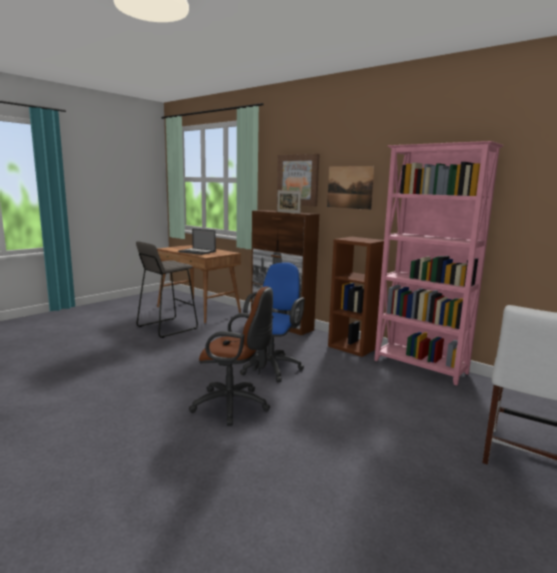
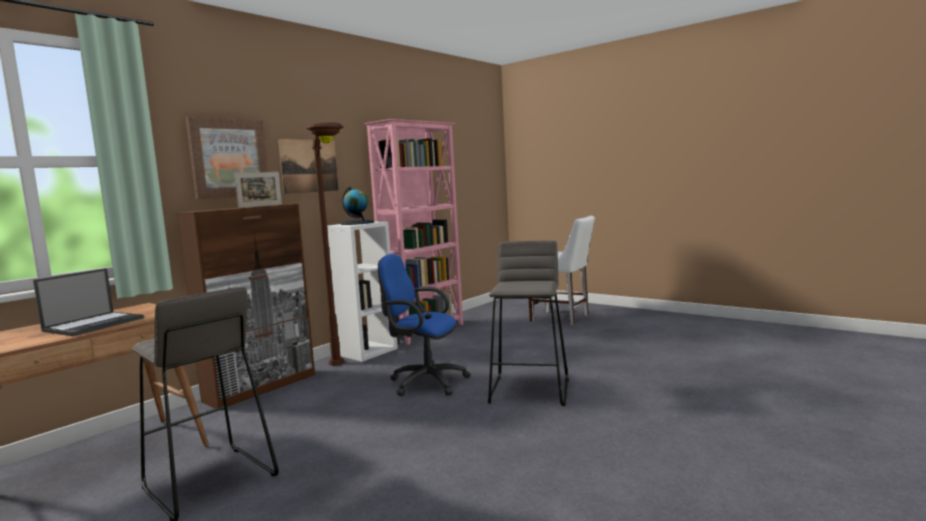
camera: 90 degrees left, 5 degrees down
brown office chair [189,287,273,426] -> grey stool [488,241,569,406]
brown bookcase [328,237,384,357] -> white bookcase [327,222,398,362]
none -> brown floor lamp [306,122,344,366]
none -> globe [340,187,374,225]

